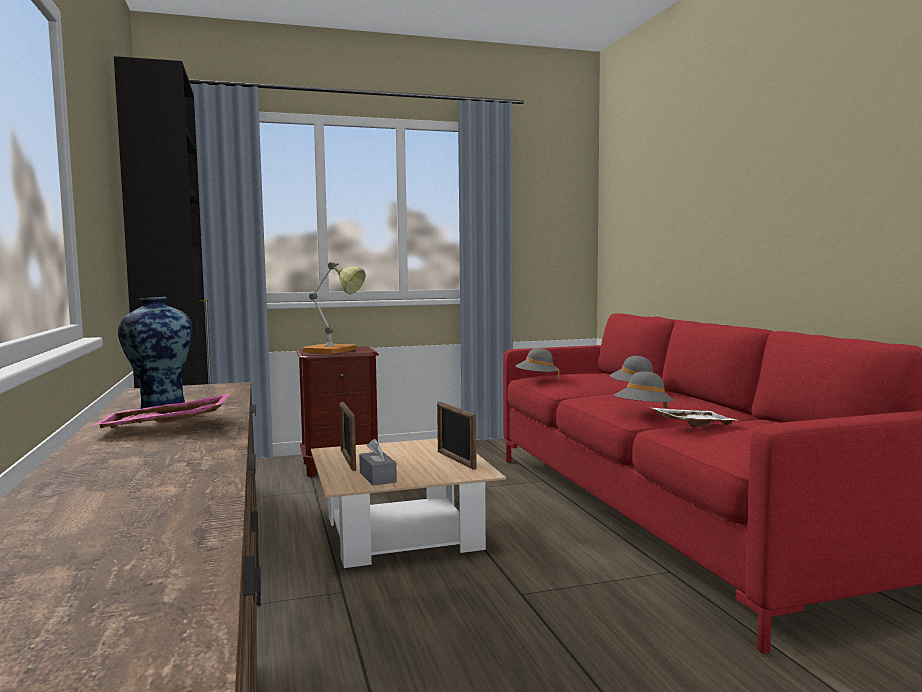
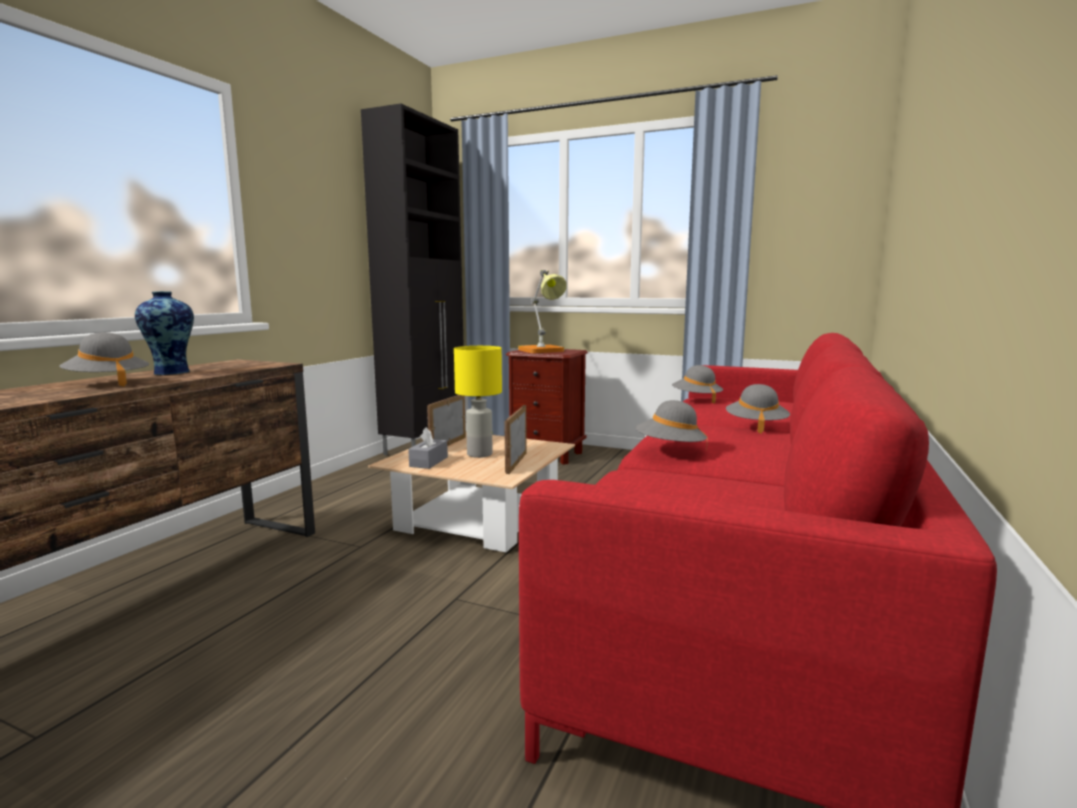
camera: 40 degrees right, 5 degrees up
pink tray [89,393,231,428] -> grey hat [60,332,149,387]
white tray [649,407,739,427] -> none
none -> yellow table lamp [454,346,502,458]

